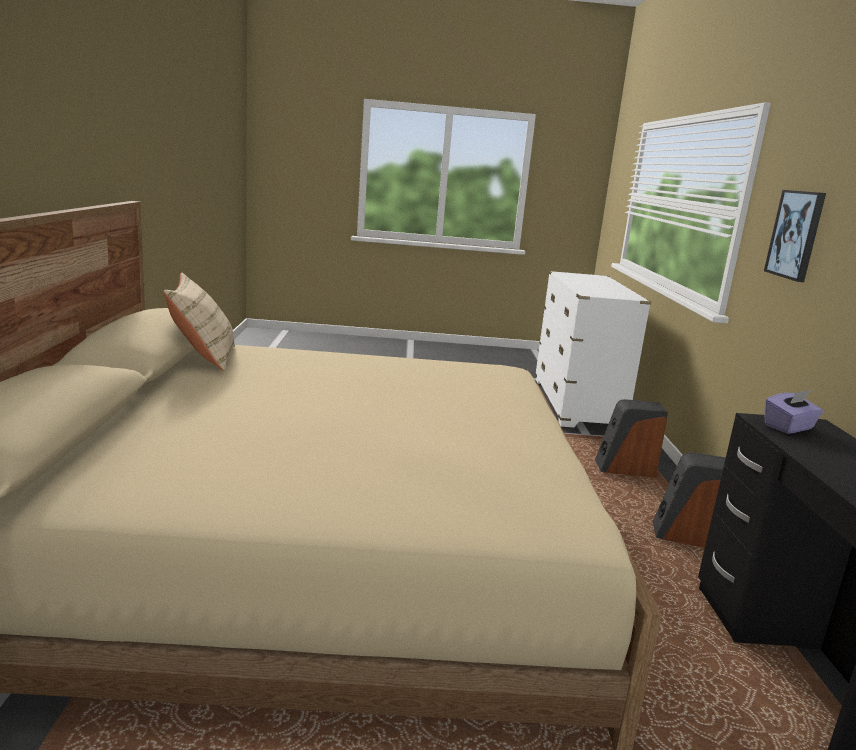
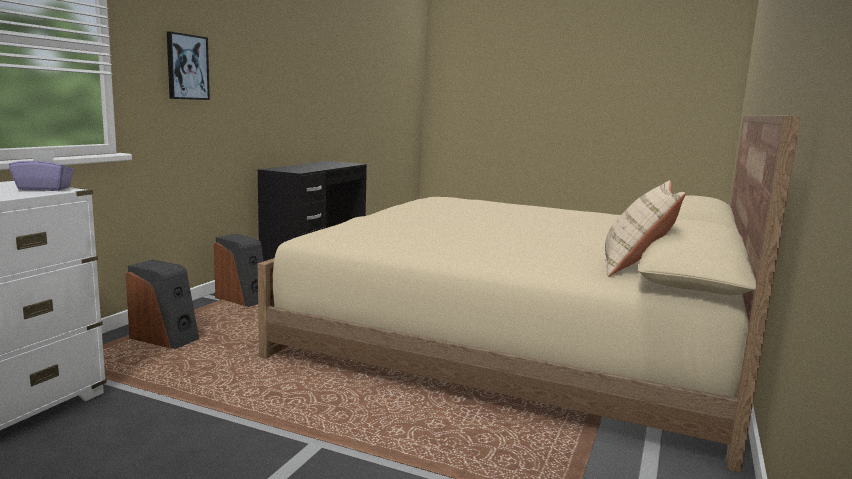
camera: 155 degrees left, 5 degrees down
purple tissue box [764,390,824,434] -> purple tissue box moved to [9,150,74,191]

